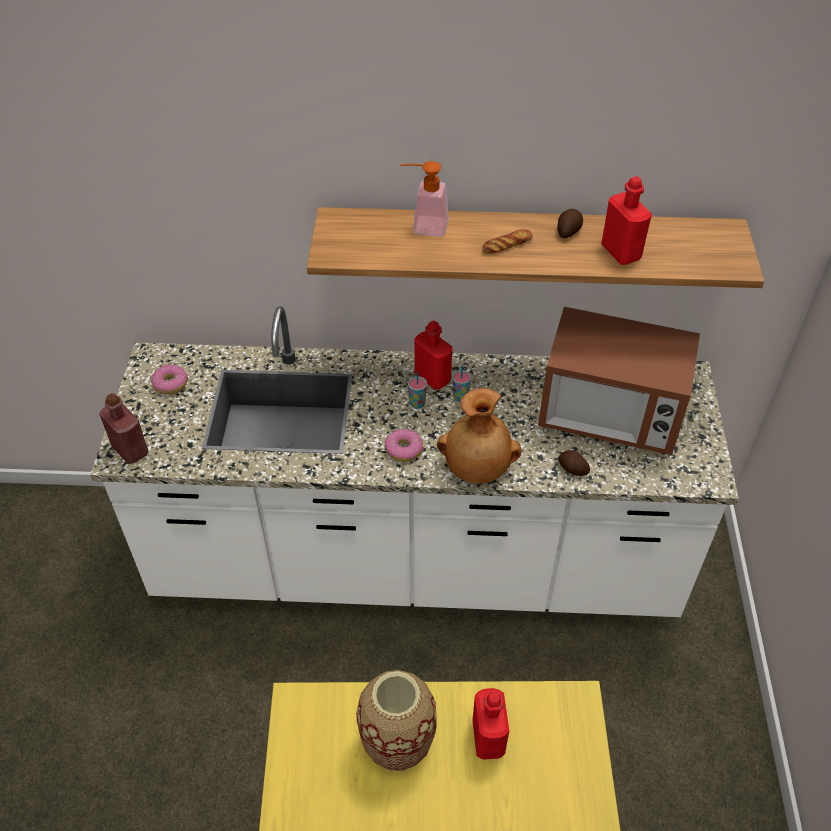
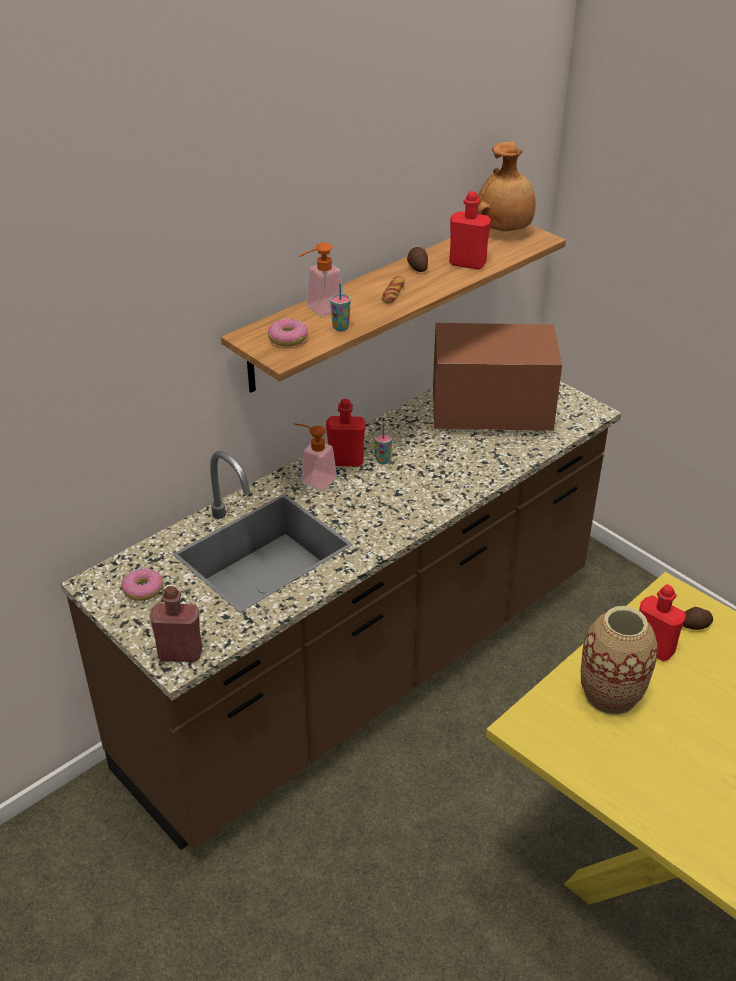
camera: 45 degrees left, 10 degrees down
white counter [90,306,739,617] -> brown counter [61,381,621,850]
donut [384,429,424,462] -> donut moved to [268,318,308,347]
cup [408,372,427,409] -> cup moved to [330,283,351,331]
brown vase [437,388,521,484] -> brown vase moved to [477,141,536,231]
microwave [538,307,700,455] -> microwave turned 150 degrees counterclockwise [433,323,562,431]
potato [559,450,590,476] -> potato moved to [683,607,713,630]
none -> soap dispenser [294,423,337,490]

